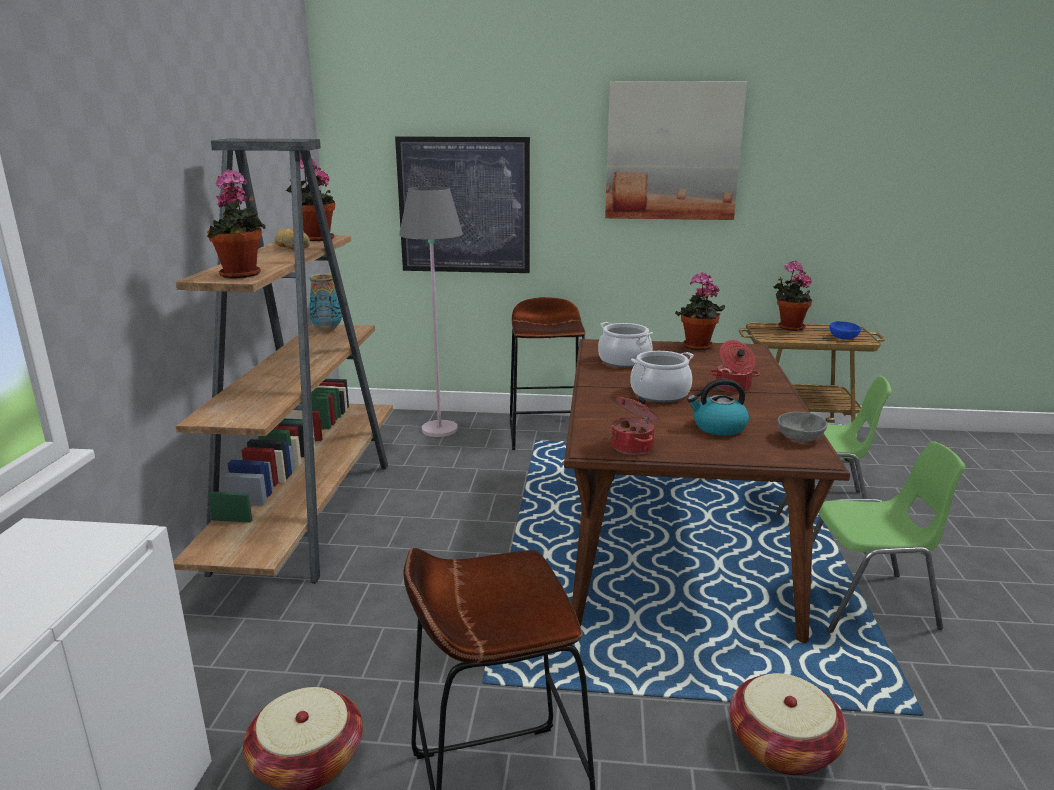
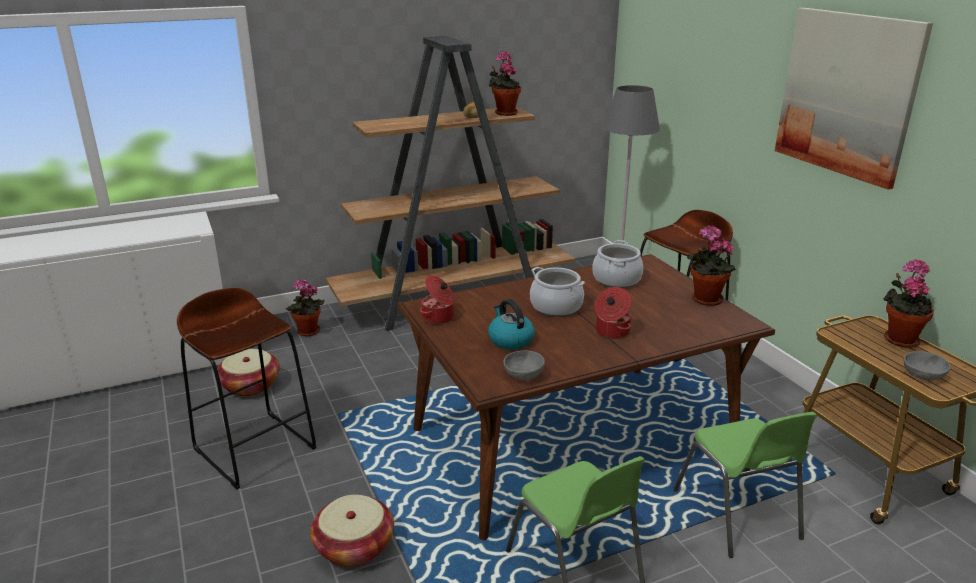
camera: 60 degrees right, 5 degrees up
potted plant [207,169,265,279] -> potted plant moved to [286,279,325,336]
vase [308,273,342,332] -> none
picture [395,136,530,273] -> none
blue bowl [830,321,861,340] -> grey bowl [904,351,950,381]

